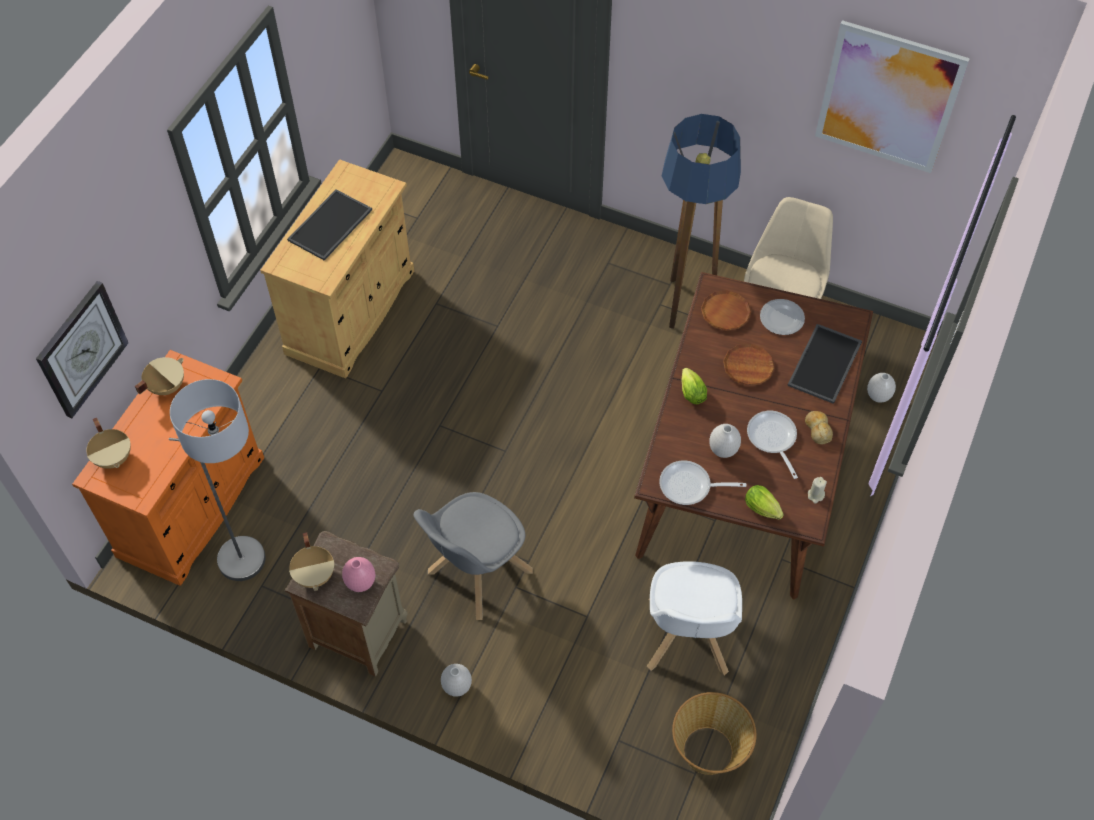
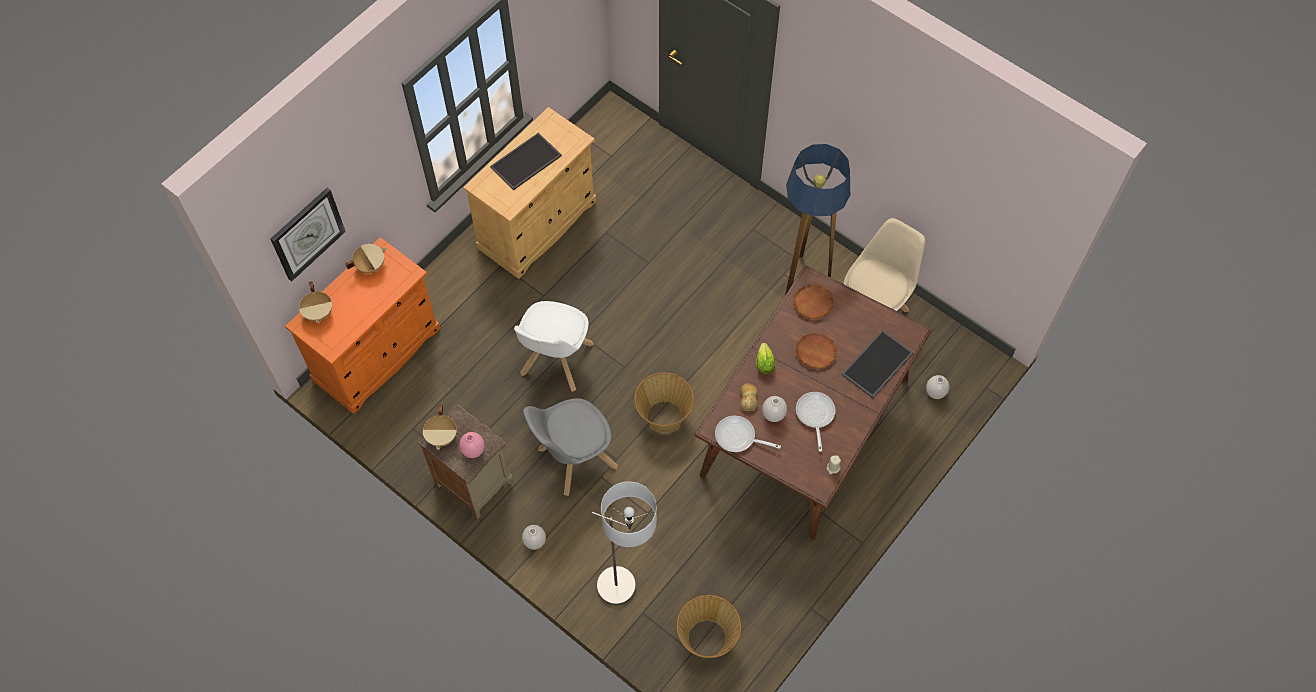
camera: 15 degrees right, 5 degrees up
grey floor lamp [169,379,265,581] -> grey floor lamp moved to [592,481,657,605]
white chair [646,561,742,676] -> white chair moved to [514,301,594,392]
lettuce [745,485,784,520] -> none
plate [760,299,805,335] -> none
bread [805,411,833,444] -> bread moved to [740,383,758,411]
picture [815,20,970,173] -> none
none -> basket [634,372,694,433]

